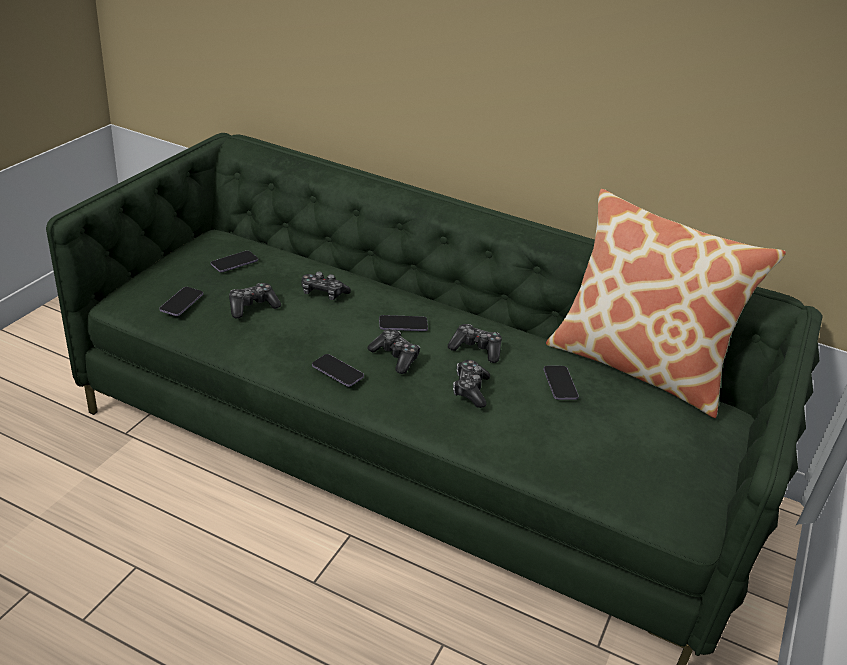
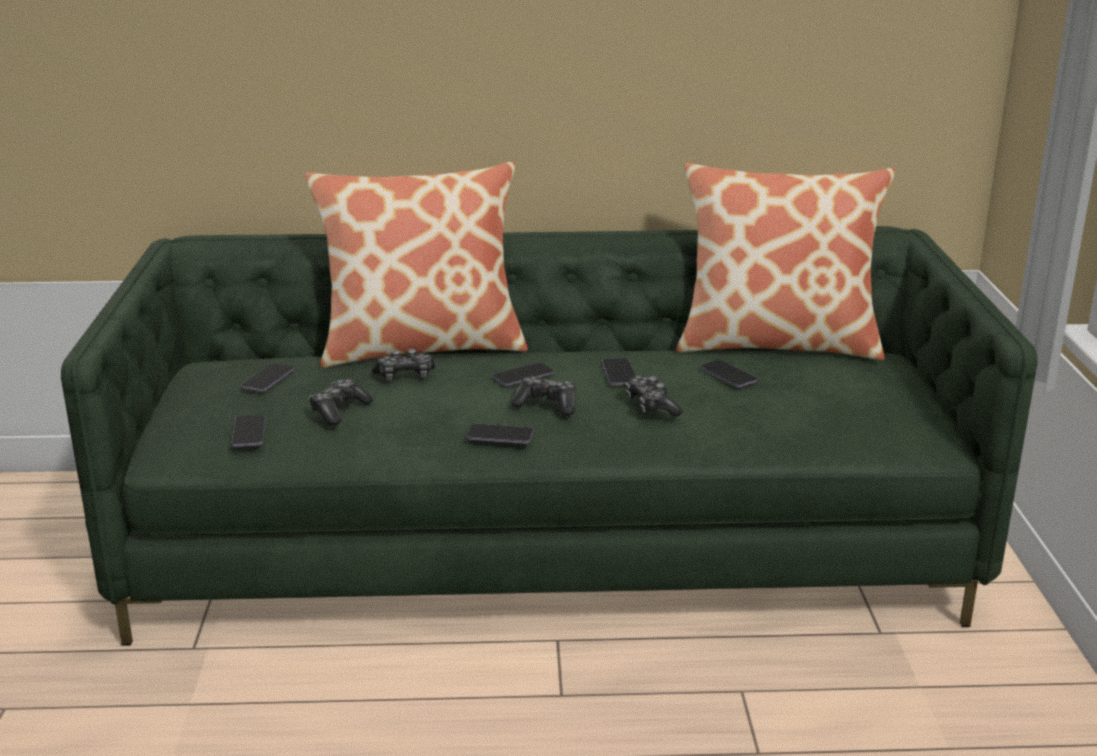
camera: 25 degrees left, 10 degrees down
game controller [448,324,502,363] -> phone [602,358,636,385]
none -> pillow [305,161,528,368]

